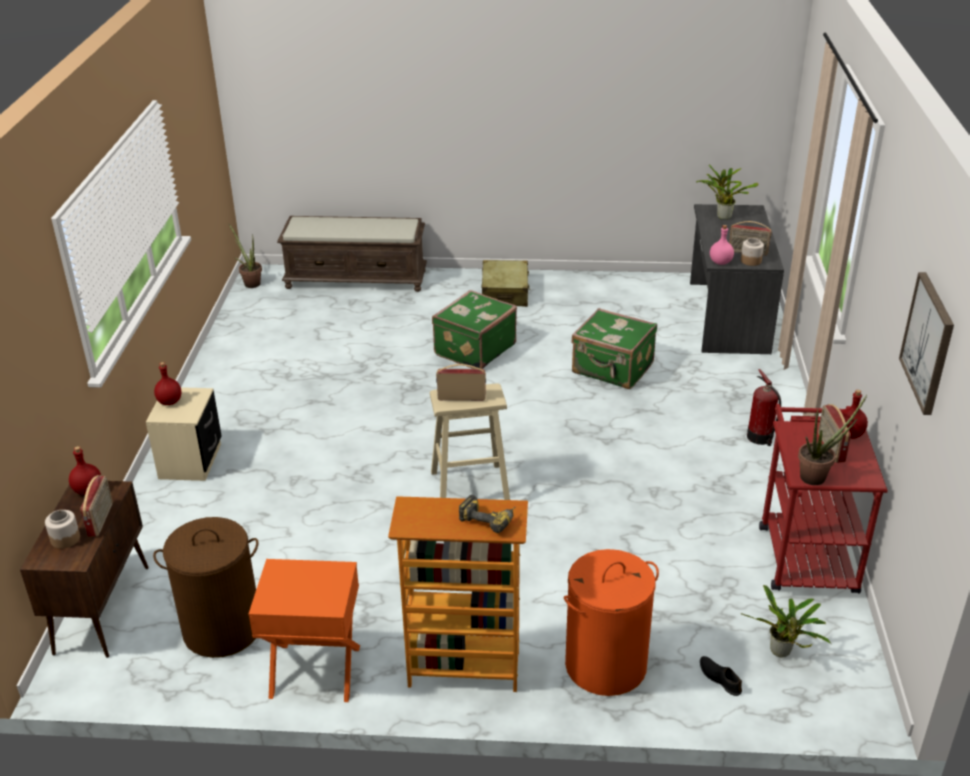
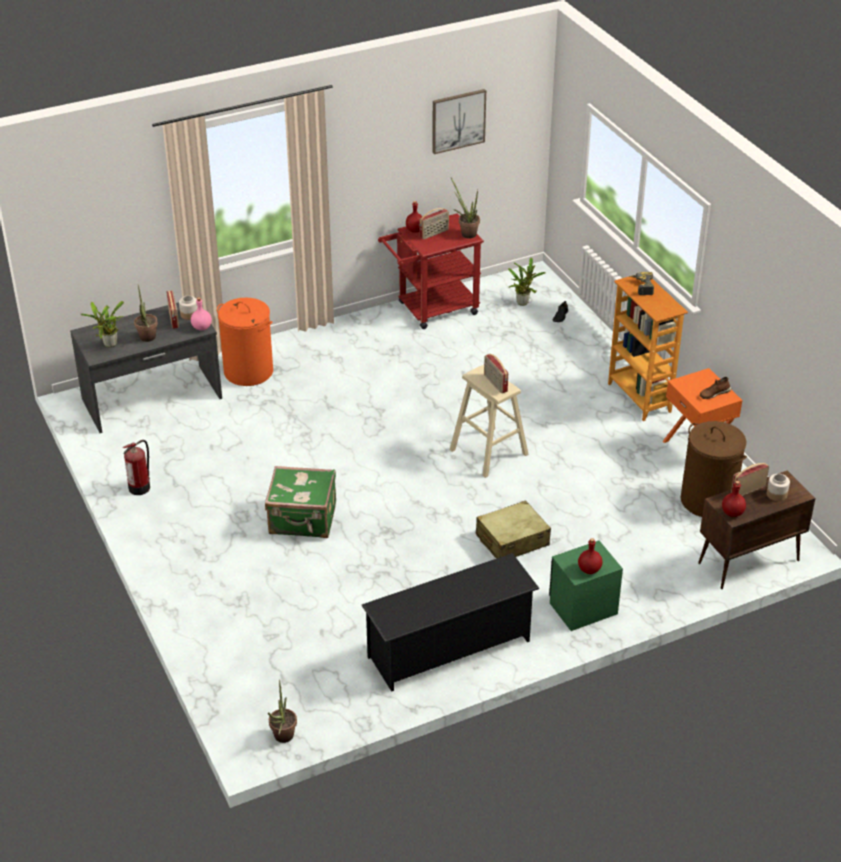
camera: 120 degrees left, 5 degrees up
beige nightstand [146,387,222,481] -> green nightstand [549,541,623,631]
brown bench [277,216,427,292] -> none
beige suitcase [481,260,530,307] -> beige suitcase moved to [476,500,551,559]
orange laundry basket [564,549,659,696] -> orange laundry basket moved to [217,297,273,386]
green suitcase [571,308,657,389] -> none
fire extinguisher [747,369,781,446] -> fire extinguisher moved to [123,440,150,495]
none -> potted plant [134,285,158,342]
none -> black shoe rack [362,553,539,692]
none -> brown shoe [700,377,732,399]

